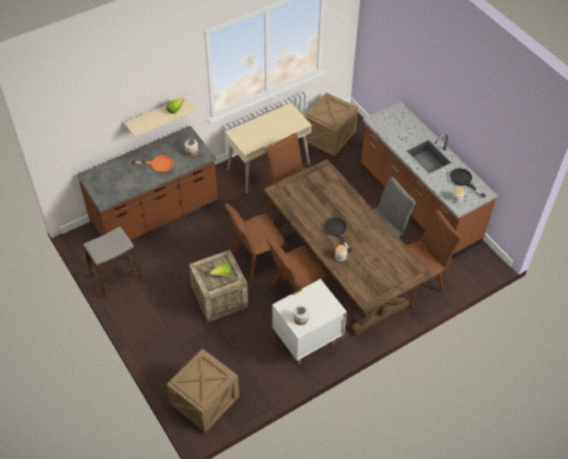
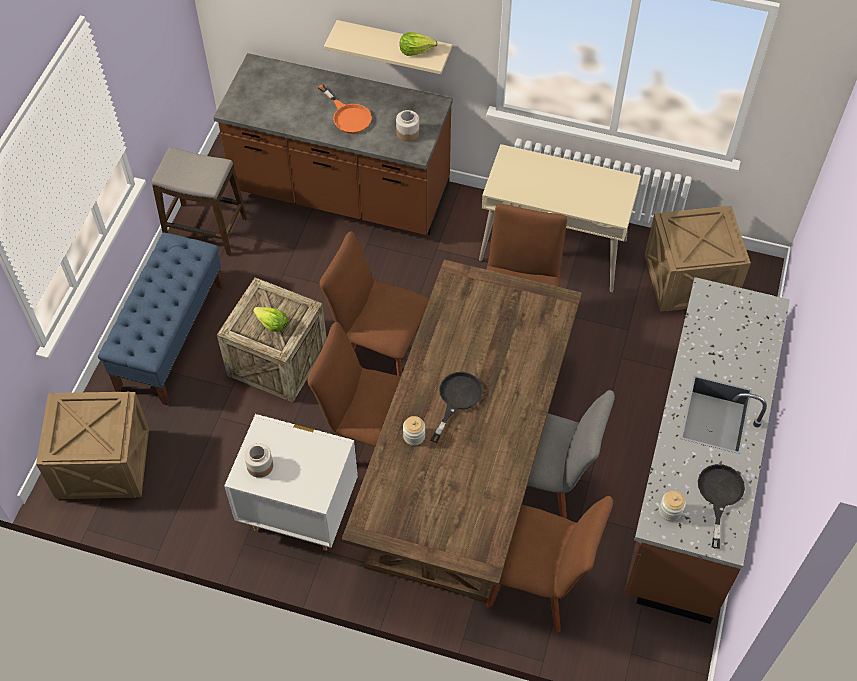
camera: 50 degrees right, 5 degrees up
none -> blue bench [98,233,224,405]

